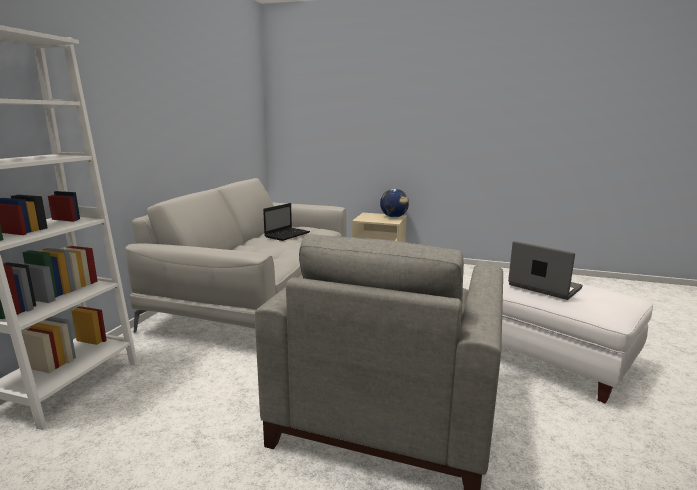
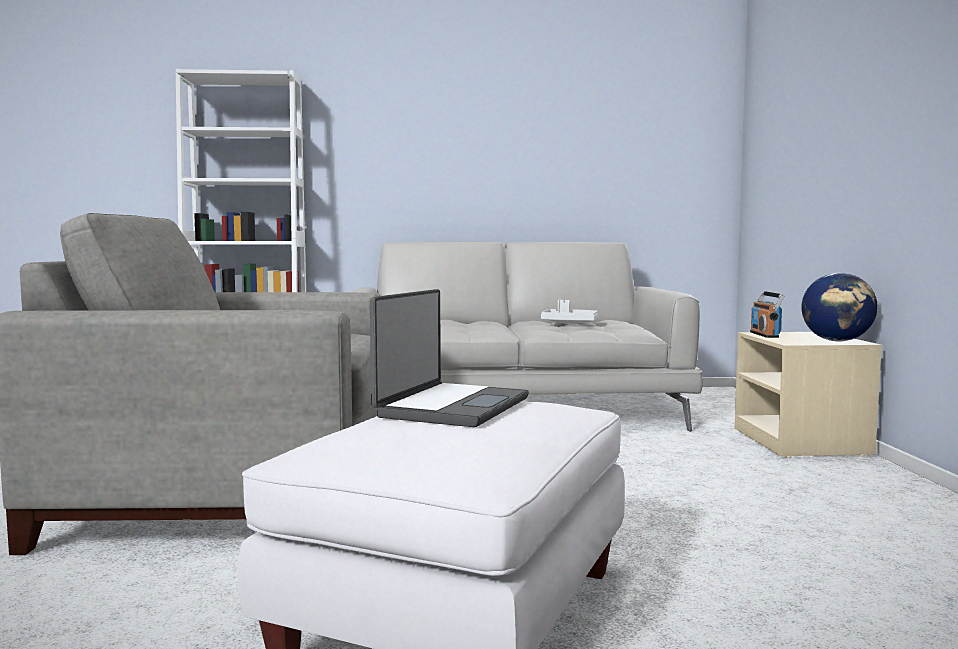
camera: 70 degrees right, 10 degrees down
laptop [263,203,310,241] -> white tray [541,300,599,324]
none -> radio [750,291,785,338]

